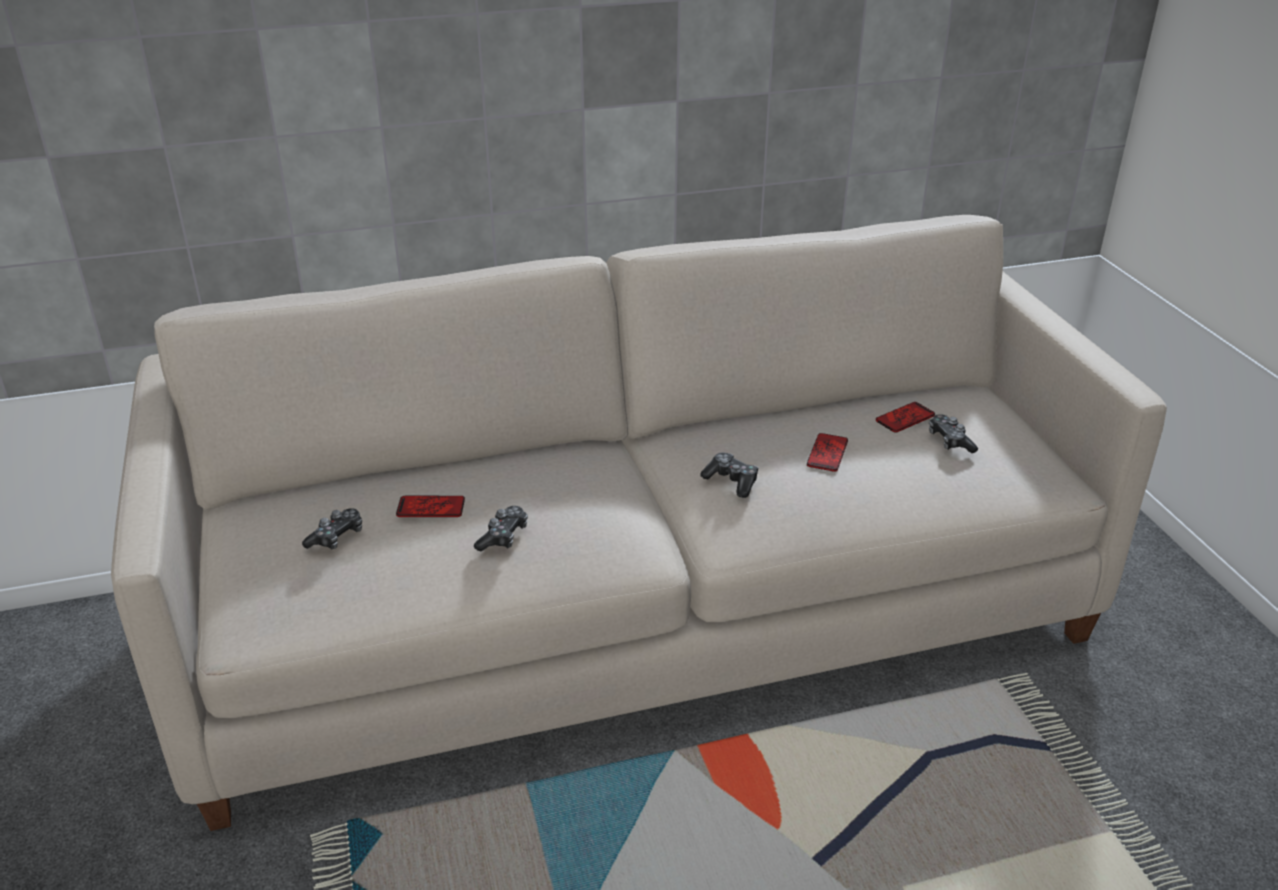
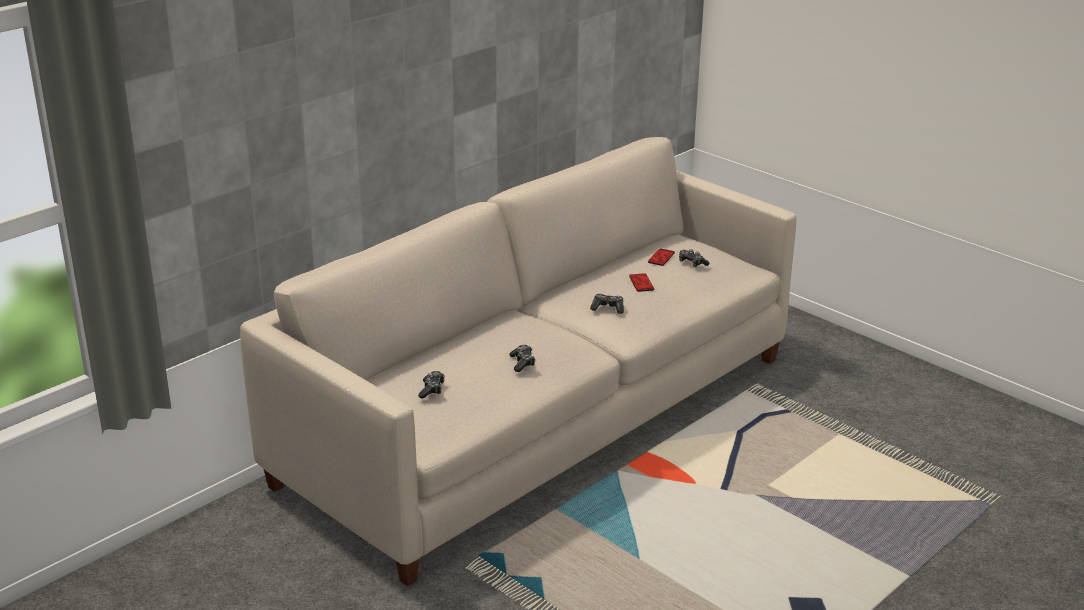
camera: 30 degrees left, 5 degrees down
phone [396,496,465,517] -> none

